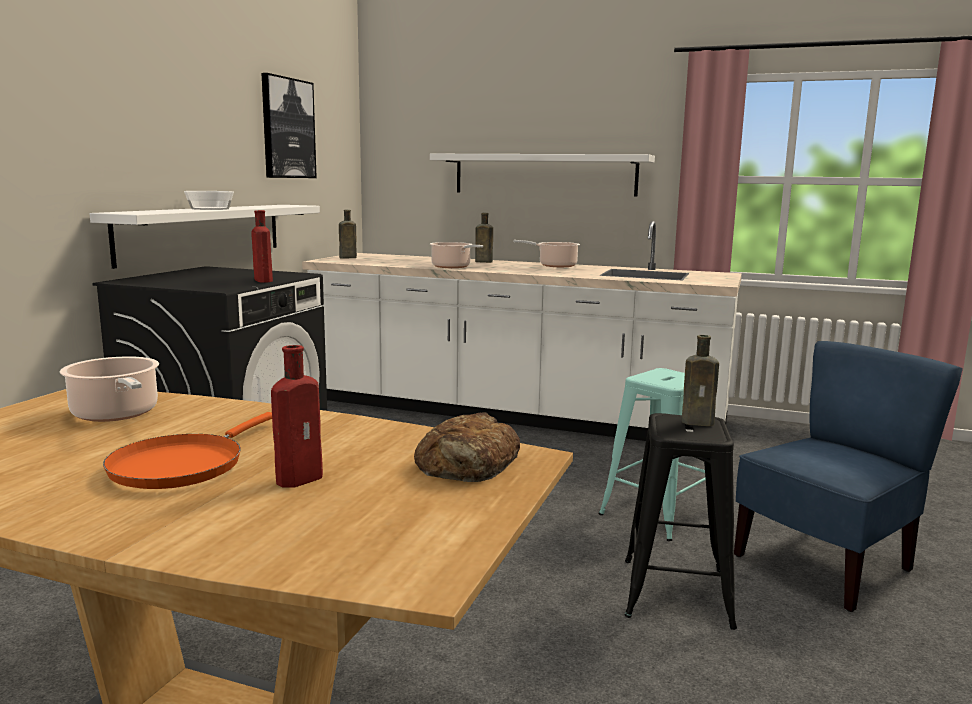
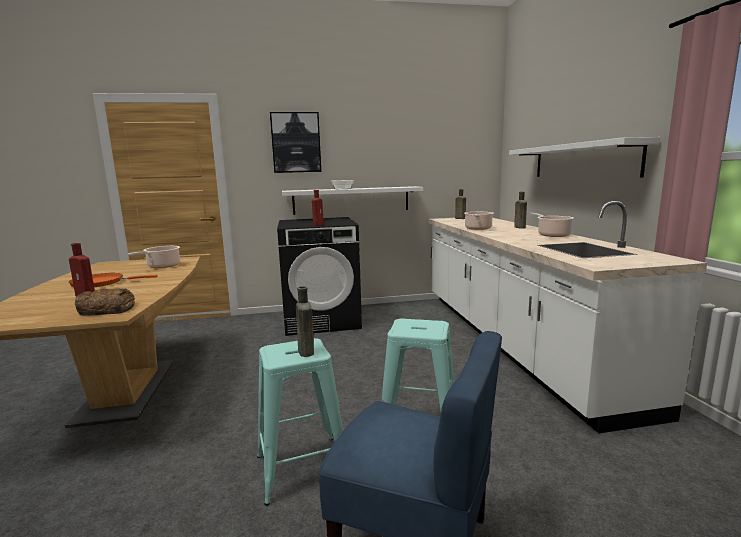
camera: 60 degrees right, 0 degrees up
picture [262,73,317,178] -> picture moved to [270,112,321,173]
black stool [625,413,737,630] -> turquoise stool [257,338,343,506]

